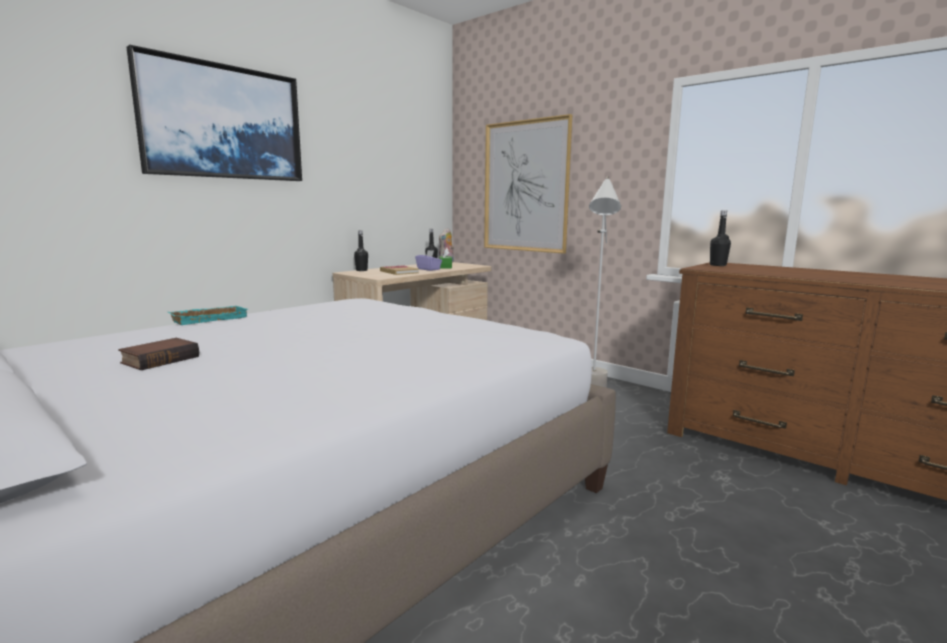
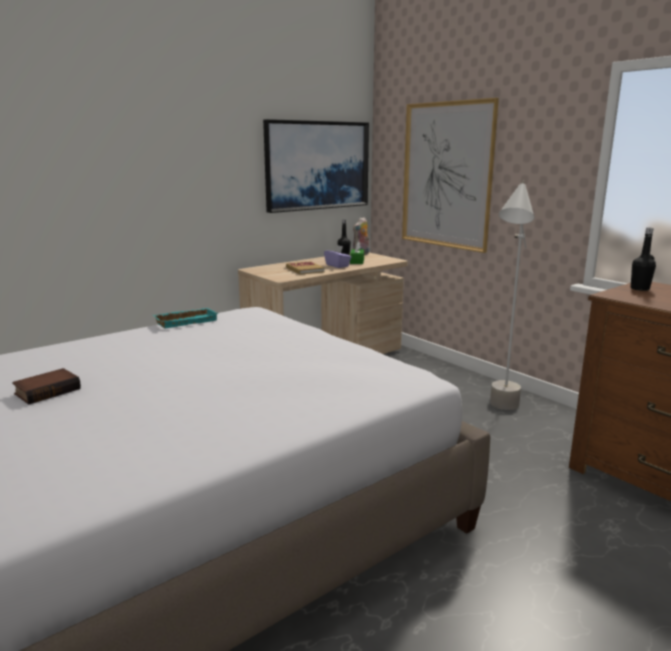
camera: 10 degrees right, 5 degrees up
picture [126,45,302,181] -> picture moved to [263,119,369,213]
turquoise tray [167,306,248,325] -> turquoise tray moved to [153,308,218,328]
black bottle [354,230,368,271] -> none

